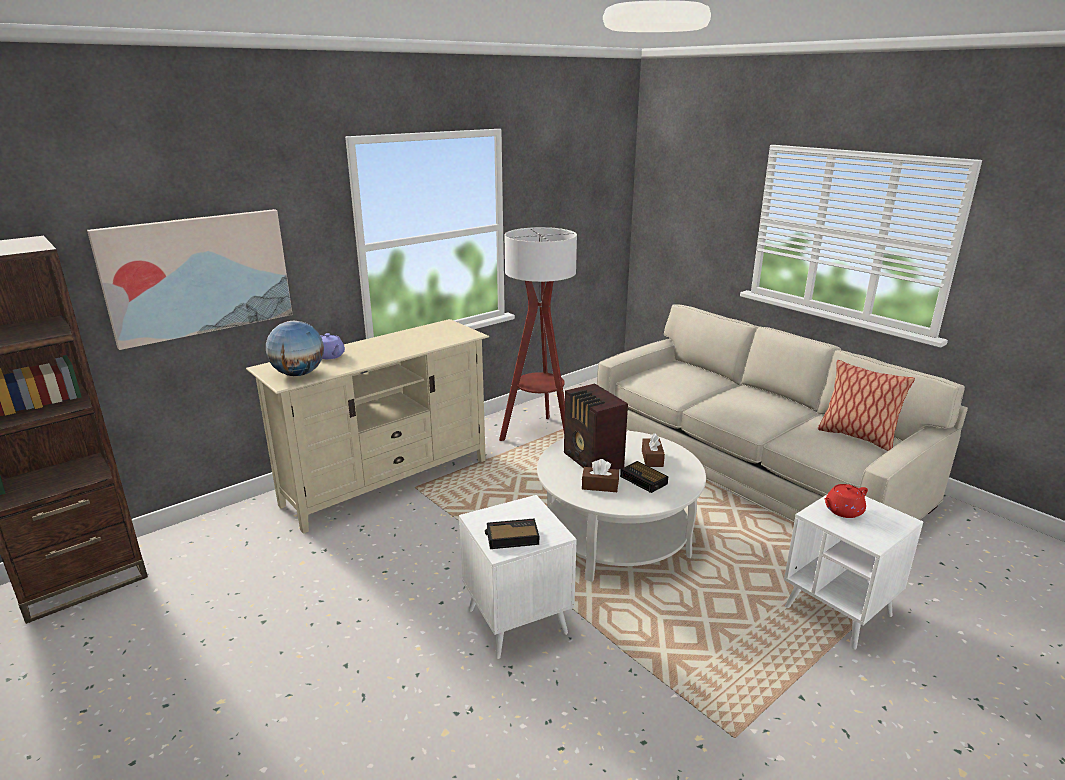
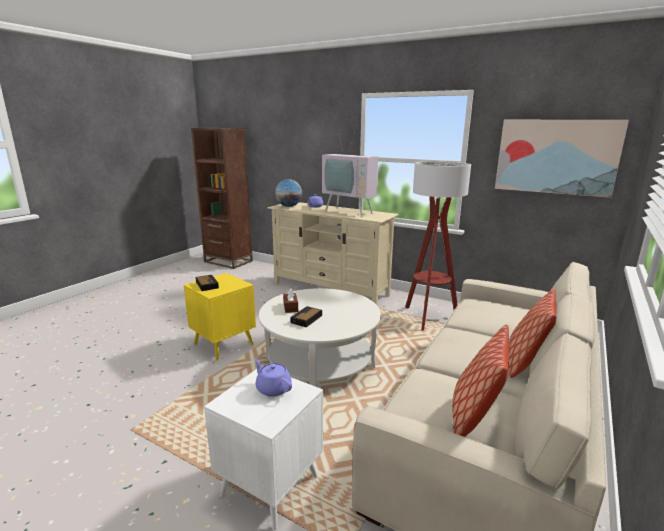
camera: 70 degrees right, 5 degrees down
picture [87,209,293,350] -> picture moved to [495,120,629,198]
white side table [459,495,577,659] -> yellow side table [184,273,256,361]
radio [564,384,628,470] -> none
brown tissue box [642,433,665,467] -> none
red teapot [825,484,868,518] -> purple teapot [254,359,292,397]
none -> television [322,131,378,217]
none -> pillow [509,289,557,378]

